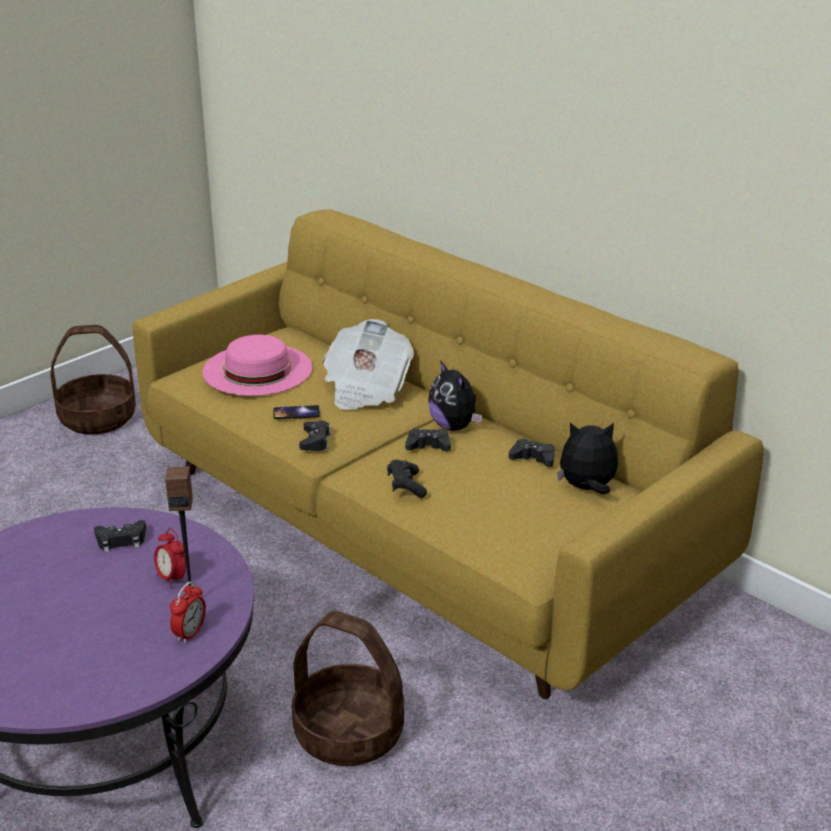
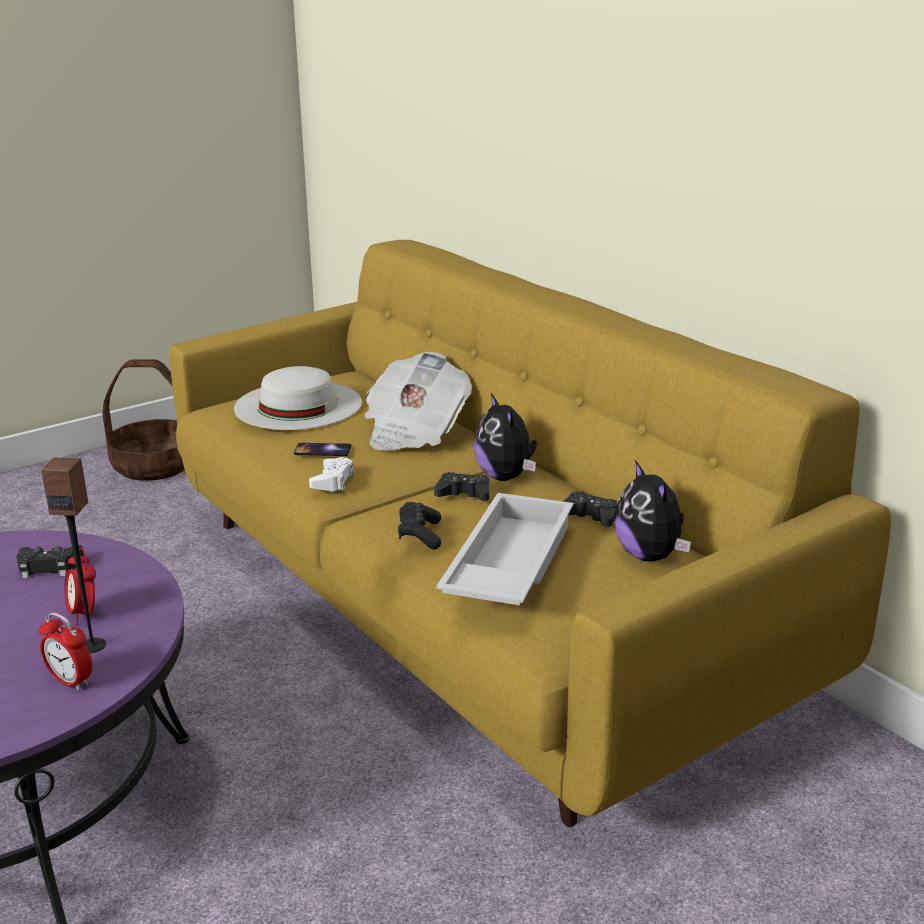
camera: 10 degrees right, 5 degrees down
alarm clock [170,582,206,644] -> alarm clock turned 90 degrees clockwise [39,612,92,691]
pink hat [202,335,313,396] -> white hat [234,366,362,430]
basket [292,611,404,766] -> none
black game controller [299,420,331,451] -> white game controller [309,457,355,491]
plush toy [557,422,618,494] -> plush toy turned 120 degrees counterclockwise [615,460,691,562]
none -> white tray [436,493,573,605]

